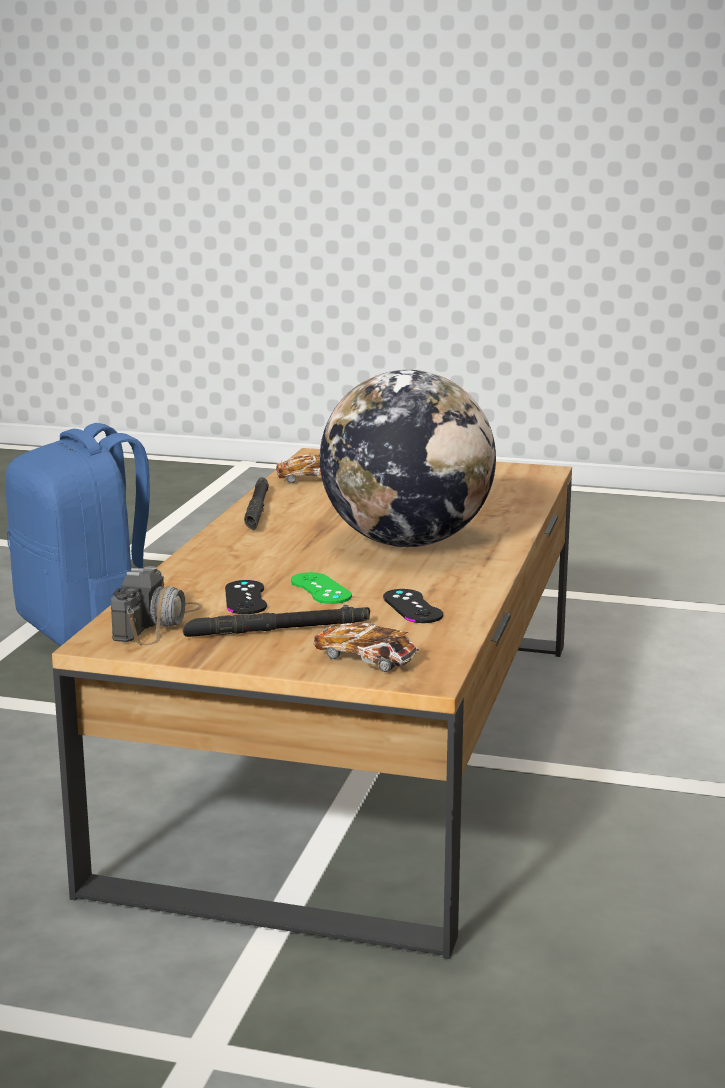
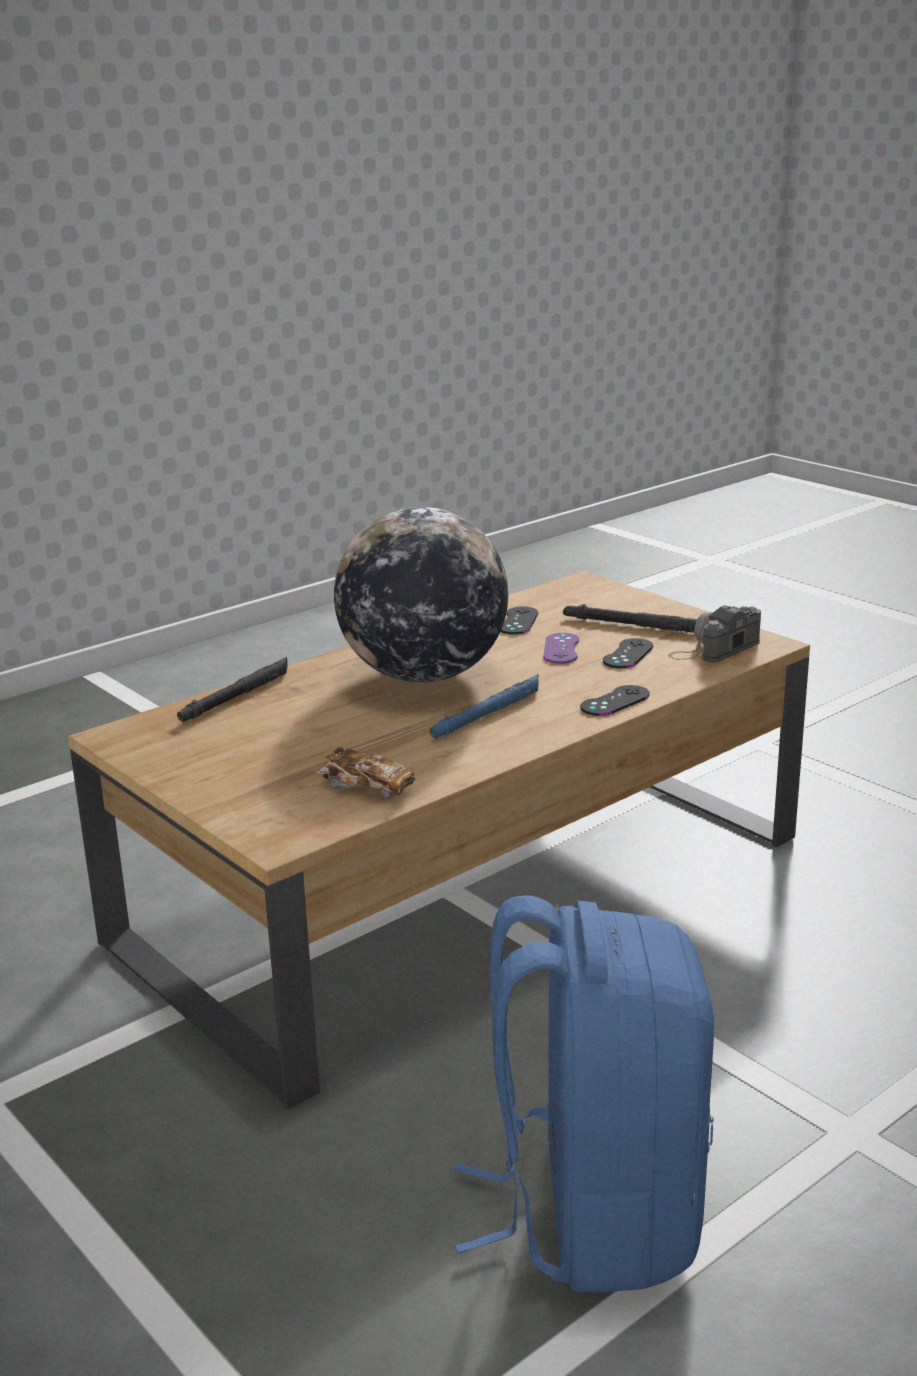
camera: 145 degrees left, 5 degrees up
black flashlight [244,477,269,530] -> black flashlight moved to [177,657,288,722]
green game controller [291,572,352,604] -> purple game controller [543,633,579,664]
toy car [314,622,420,672] -> none
none -> blue flashlight [430,674,538,739]
none -> black game controller [580,685,650,716]

